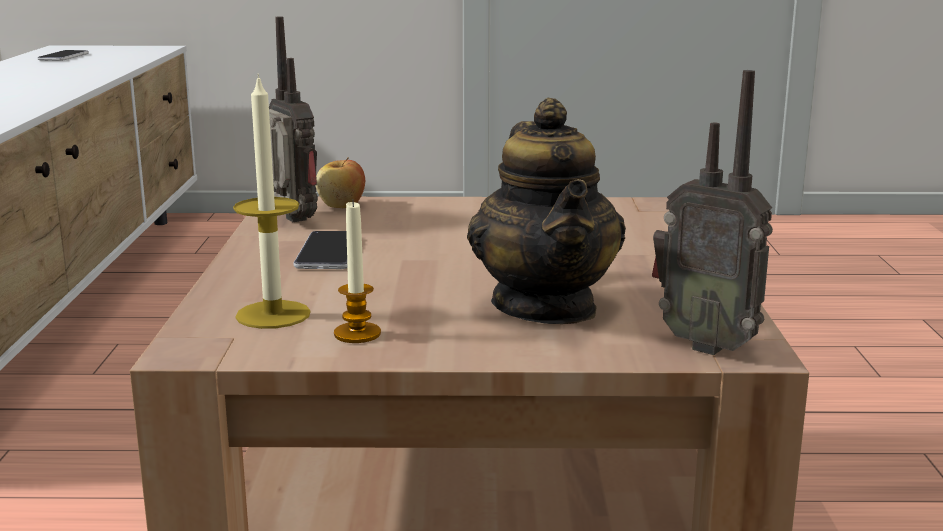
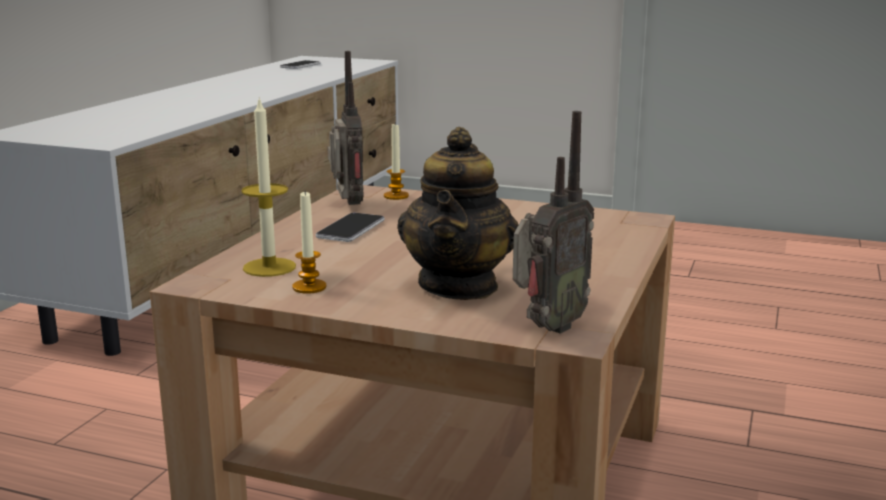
camera: 20 degrees right, 0 degrees up
apple [316,157,365,208] -> candle [384,123,409,200]
radio [652,70,773,355] -> radio turned 105 degrees counterclockwise [513,111,594,334]

